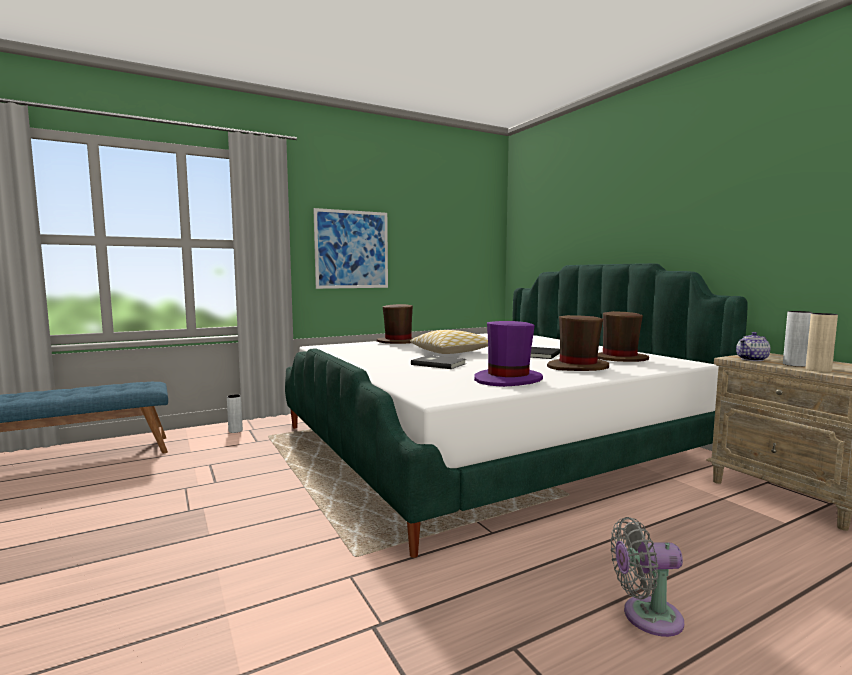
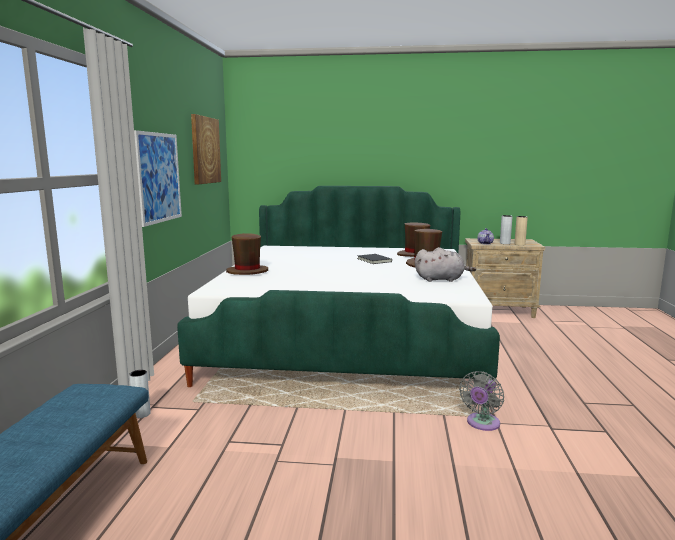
camera: 55 degrees left, 5 degrees up
pillow [410,330,488,354] -> none
grey book [411,355,466,369] -> none
purple hat [474,321,543,387] -> grey plush toy [415,247,476,282]
grey fan [611,517,684,637] -> grey fan moved to [459,371,504,431]
none -> picture [191,114,221,185]

